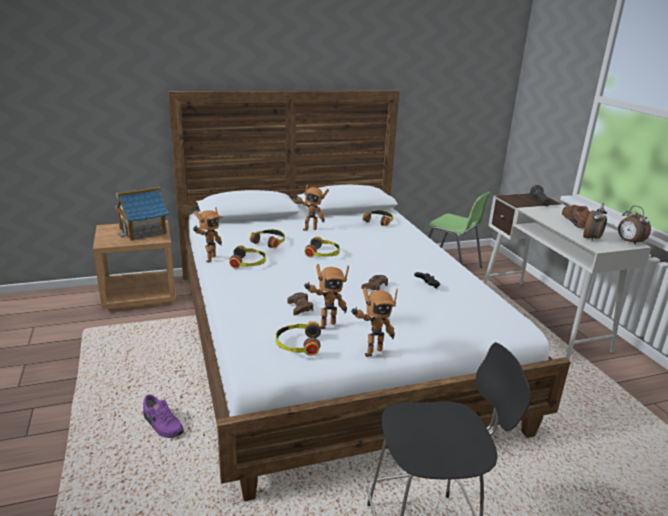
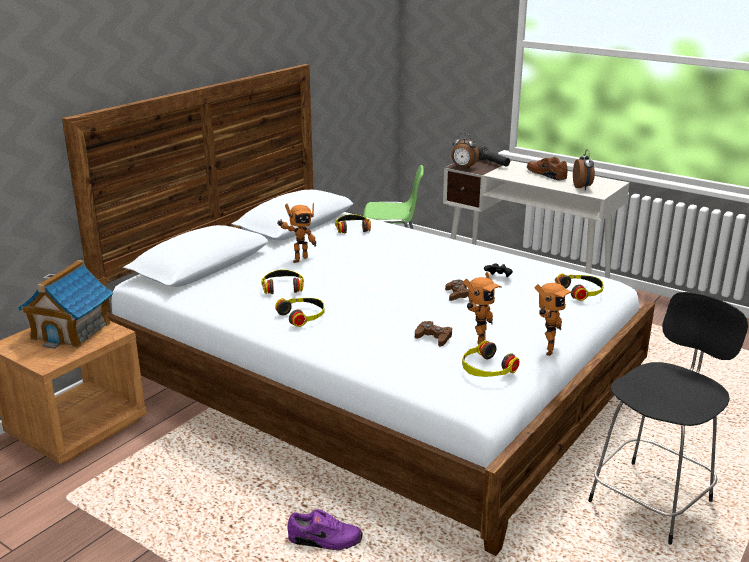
camera: 35 degrees left, 0 degrees up
toy robot [193,207,223,263] -> none
headphones [305,236,340,258] -> headphones moved to [557,273,604,301]
alarm clock [618,206,651,245] -> alarm clock moved to [451,133,479,169]

